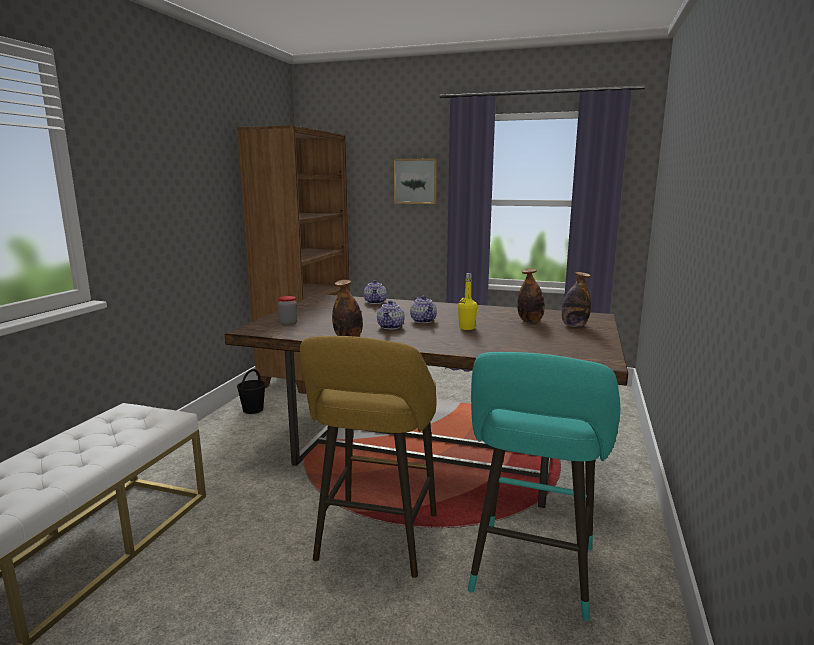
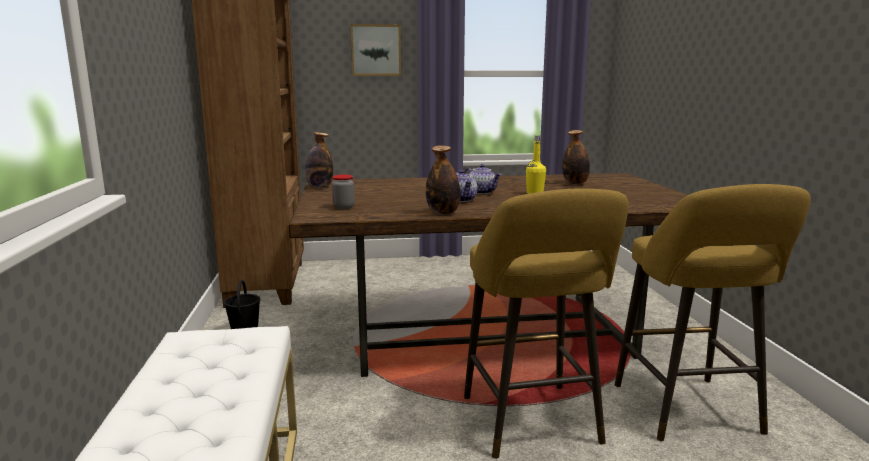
camera: 25 degrees left, 0 degrees up
teapot [364,280,387,304] -> none
turquoise stool [468,352,620,621] -> yellow stool [615,184,811,441]
bottle [561,272,591,327] -> bottle moved to [305,132,333,188]

